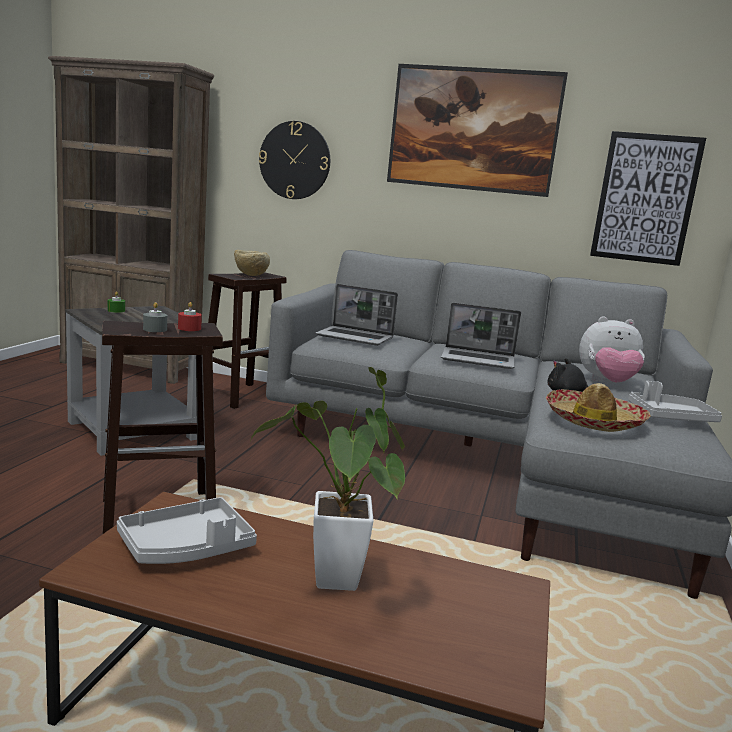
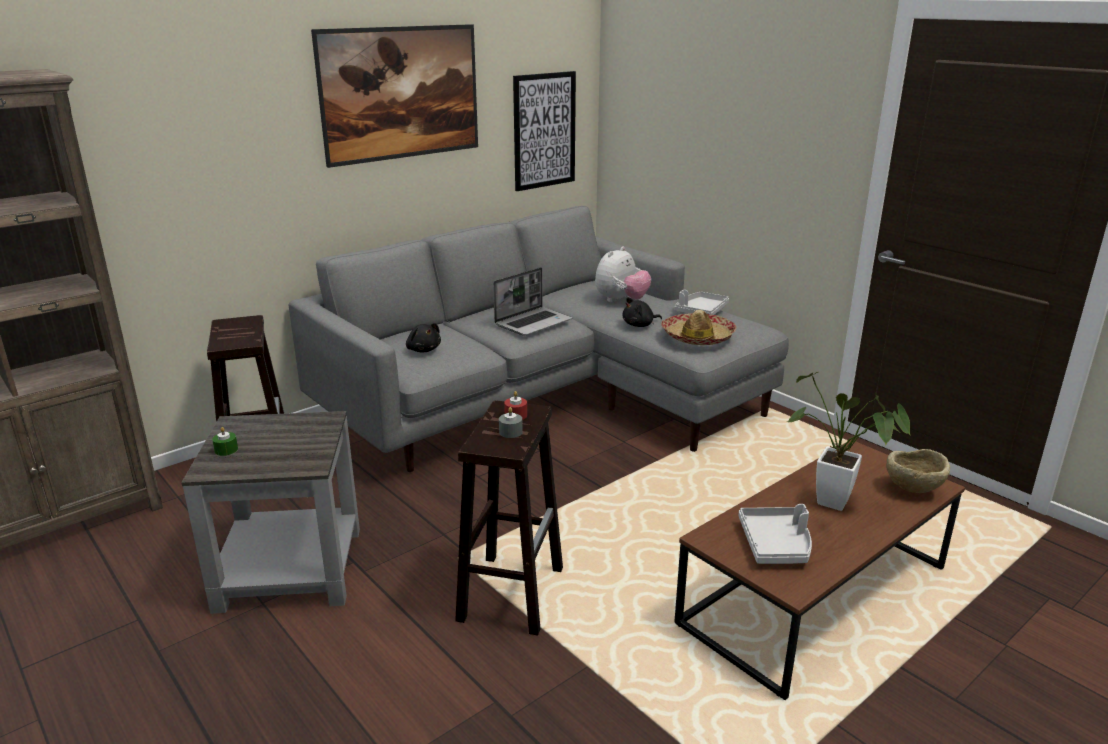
camera: 55 degrees left, 10 degrees up
beige bowl [234,250,270,276] -> beige bowl moved to [886,449,950,493]
wall clock [259,121,330,199] -> none
laptop [316,284,398,346] -> black plush toy [406,323,441,352]

